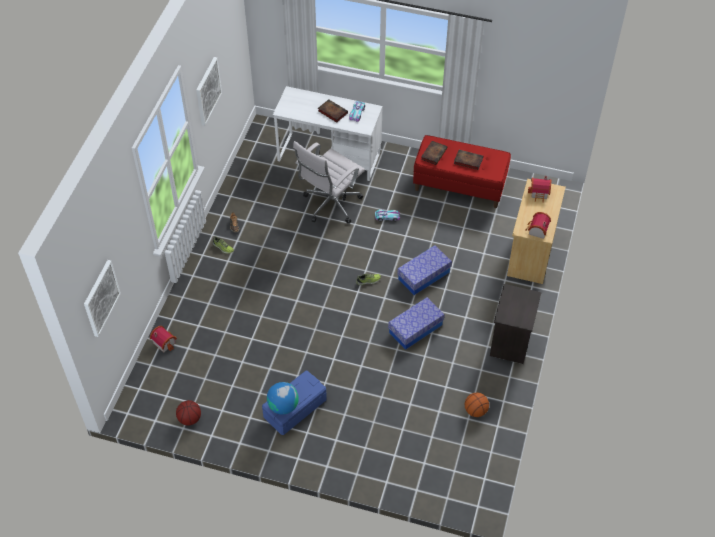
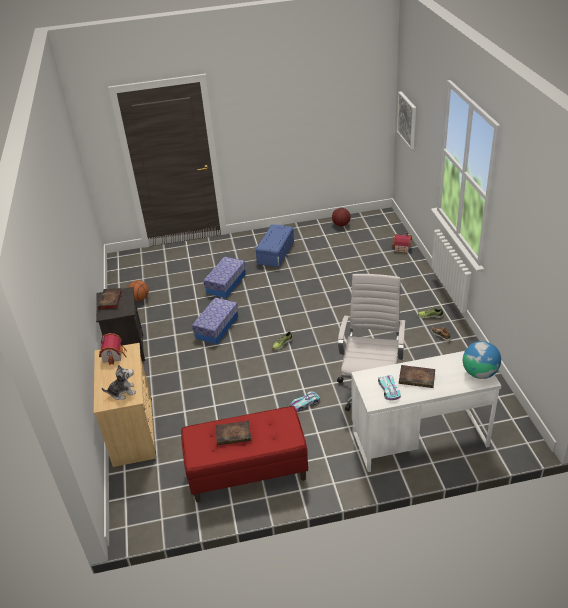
camera: 155 degrees right, 15 degrees down
picture [196,57,222,126] -> none
globe [267,382,299,415] -> globe moved to [463,341,501,379]
storage box [397,245,452,295] -> storage box moved to [203,256,246,298]
book [421,141,447,165] -> book moved to [98,288,122,310]
toy house [528,176,551,202] -> plush toy [102,364,136,400]

